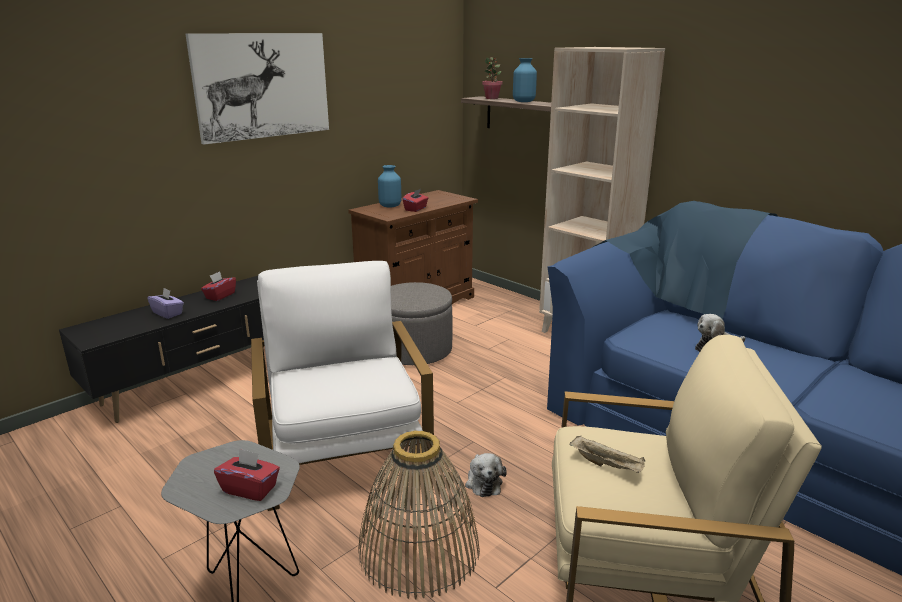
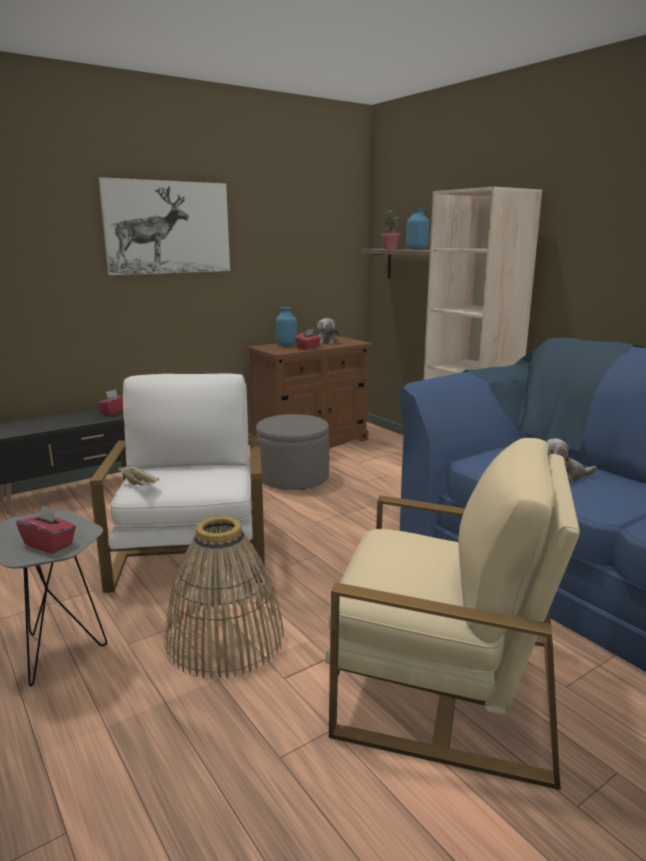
camera: 10 degrees right, 5 degrees down
purple tissue box [147,288,184,319] -> none
plush toy [465,453,507,497] -> plush toy moved to [317,318,339,344]
beige tray [570,436,645,473] -> beige tray moved to [118,465,159,485]

